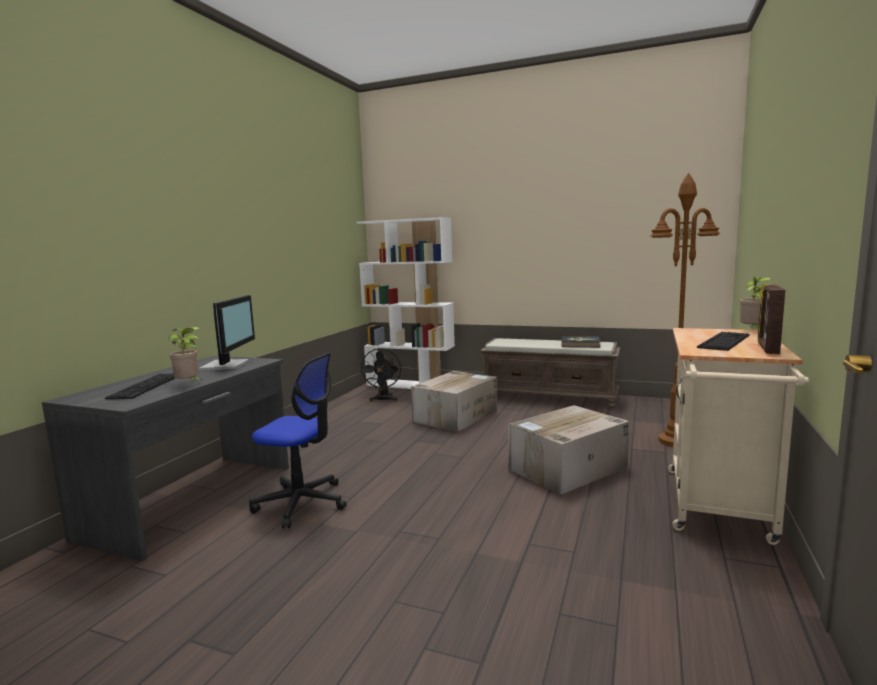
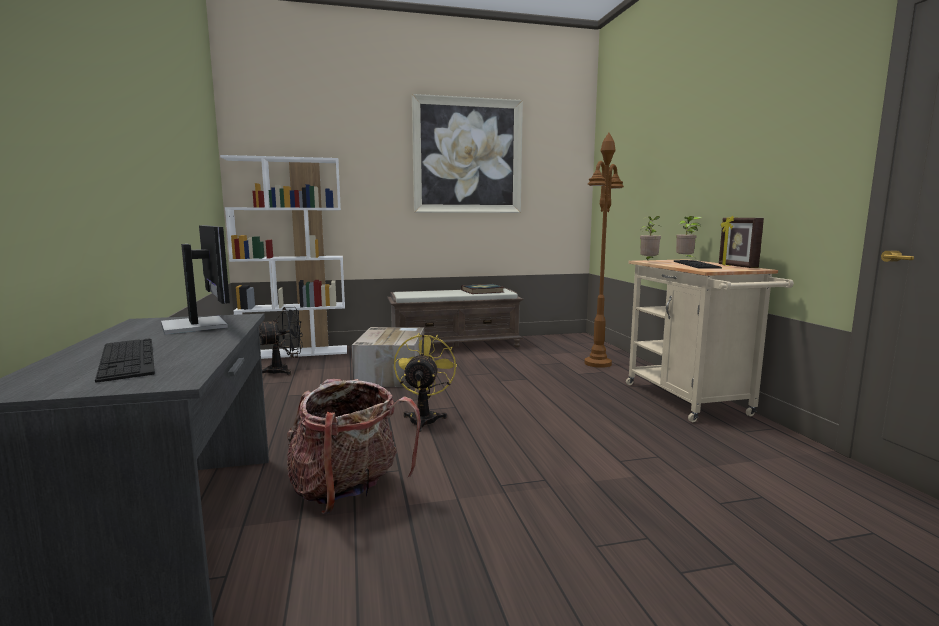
camera: 35 degrees left, 0 degrees up
potted plant [168,327,202,380] -> potted plant moved to [640,216,661,260]
office chair [249,353,347,528] -> backpack [287,379,421,514]
black fan [361,348,401,402] -> black fan turned 90 degrees counterclockwise [259,307,303,375]
cardboard box [508,405,629,495] -> none
none -> yellow fan [394,333,457,432]
none -> picture [412,94,523,213]

